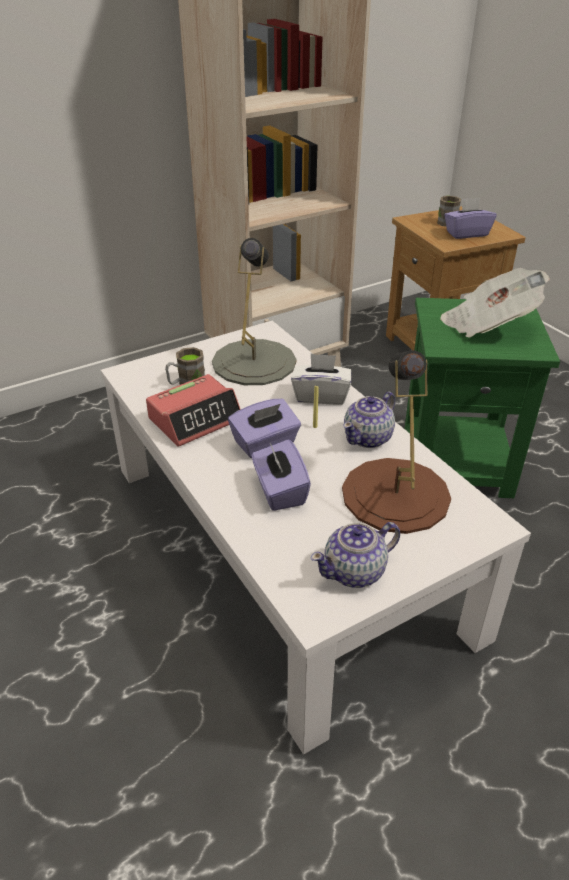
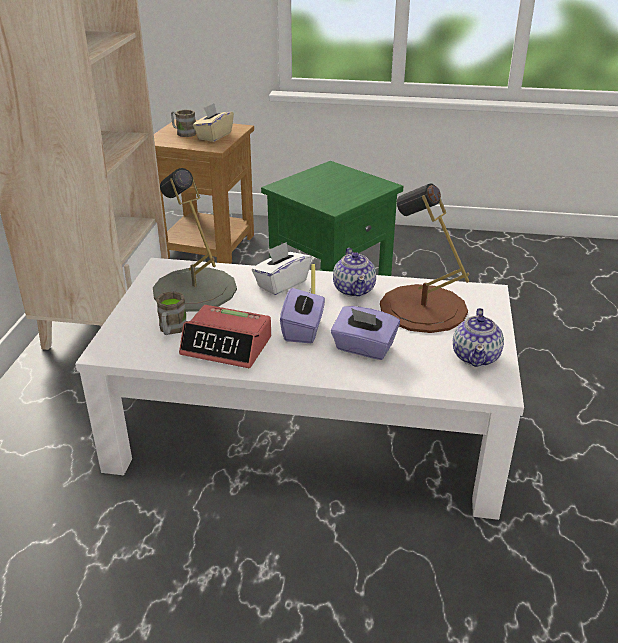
camera: 50 degrees left, 5 degrees down
alarm clock [146,374,240,447] -> alarm clock turned 105 degrees clockwise [179,305,271,368]
newspaper [440,268,550,338] -> none
purple tissue box [444,198,497,239] -> beige tissue box [193,103,234,142]

